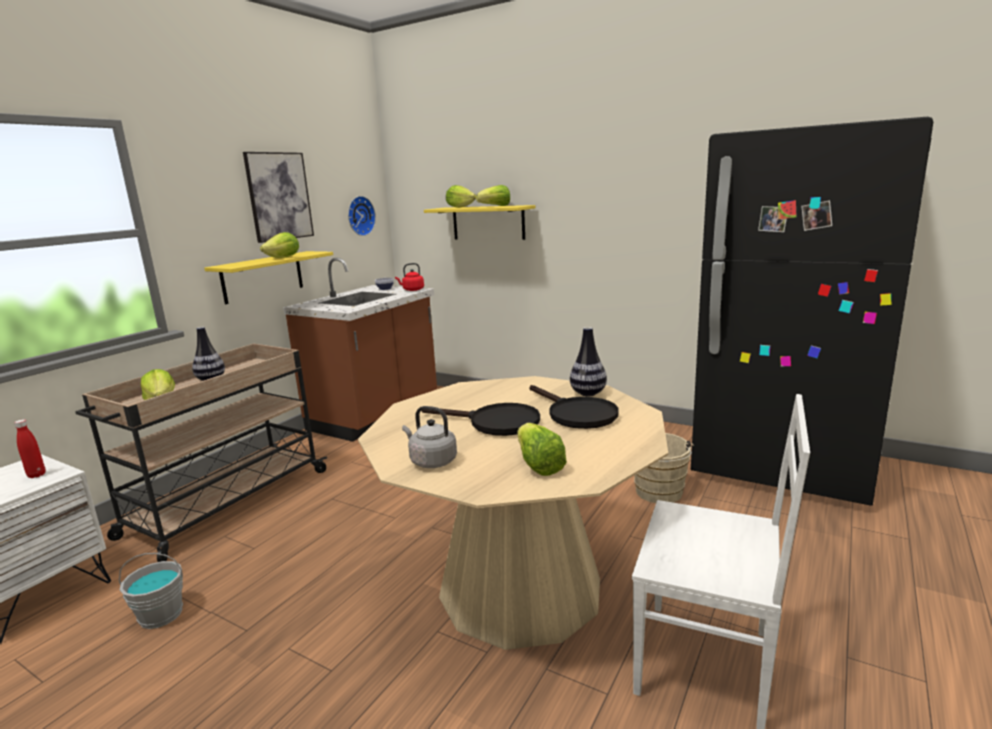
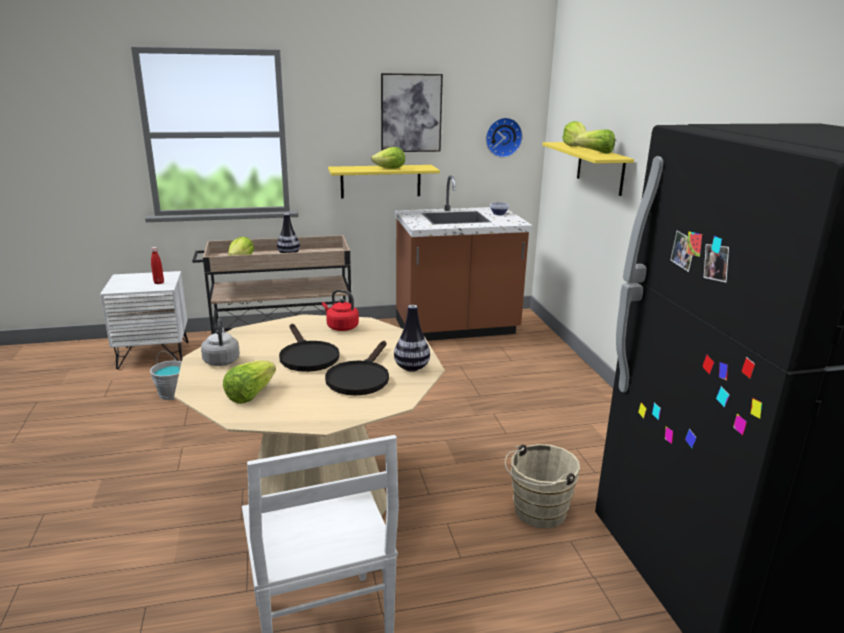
camera: 45 degrees right, 5 degrees up
red kettle [395,263,424,291] -> red kettle moved to [322,290,359,331]

